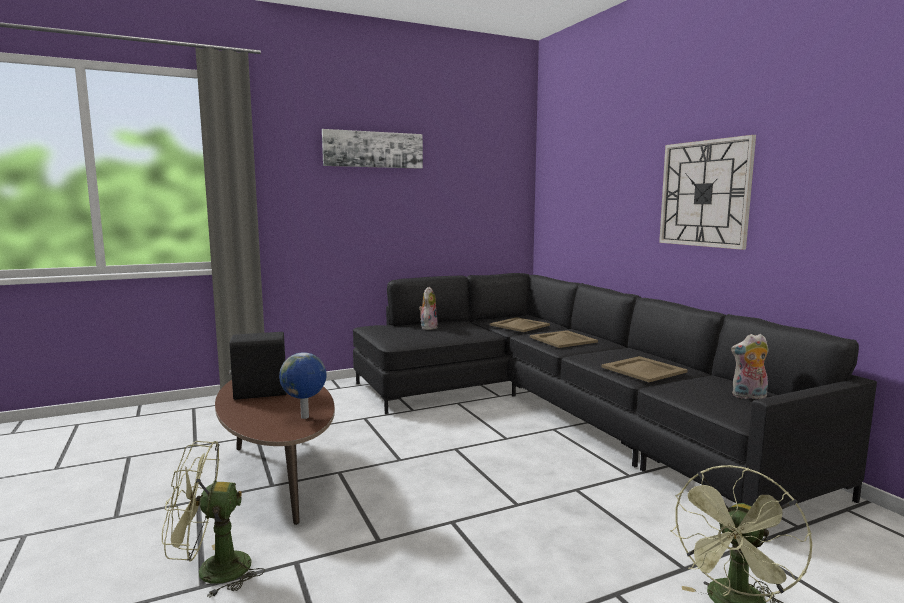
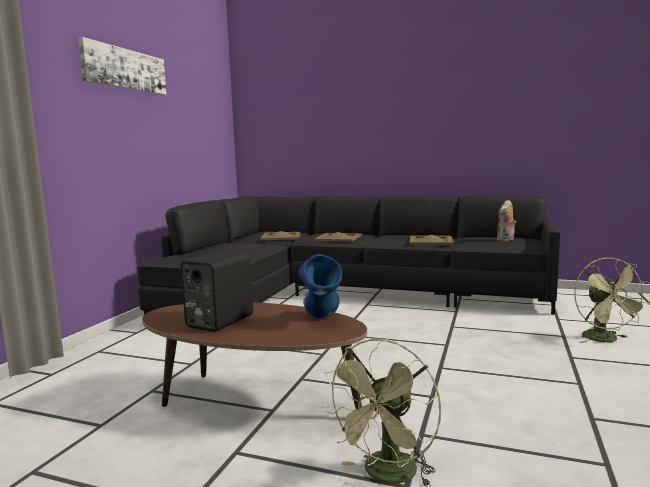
camera: 45 degrees left, 0 degrees up
globe [279,352,327,419] -> blue vase [298,254,343,318]
plush toy [419,287,437,330] -> none
wall clock [659,135,756,250] -> none

